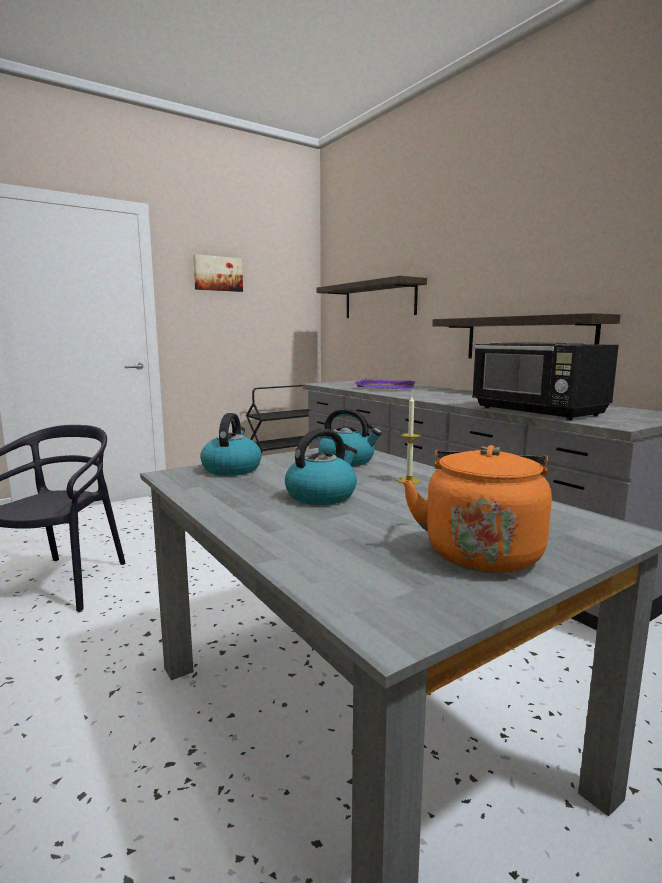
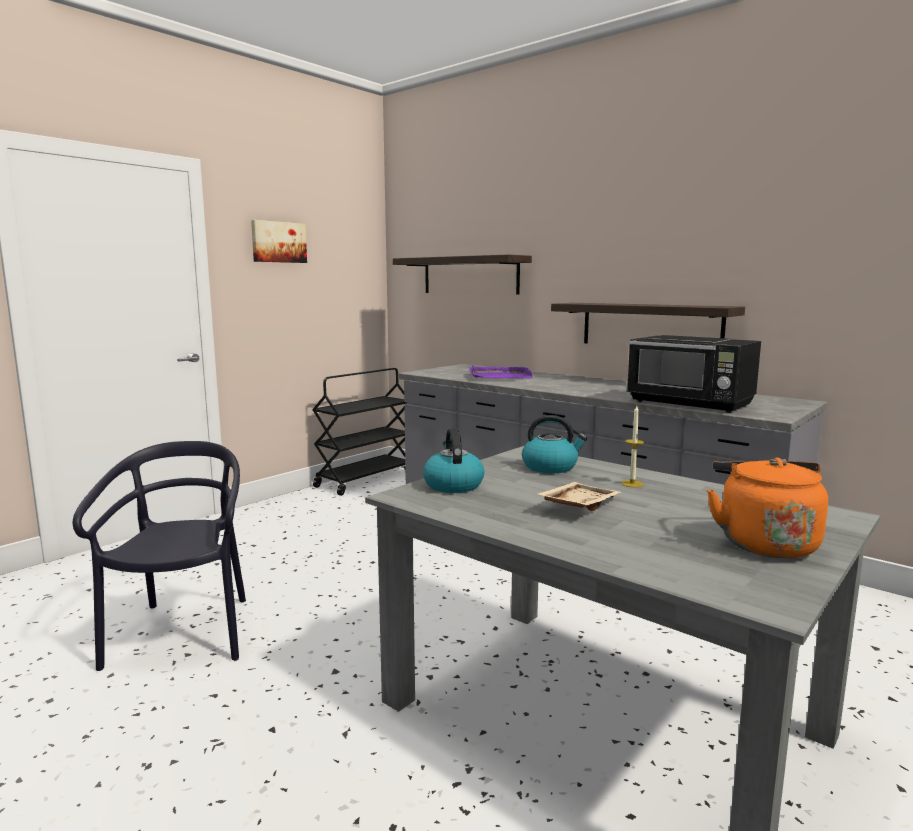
camera: 15 degrees left, 0 degrees up
kettle [285,429,357,505] -> beige tray [537,482,621,511]

